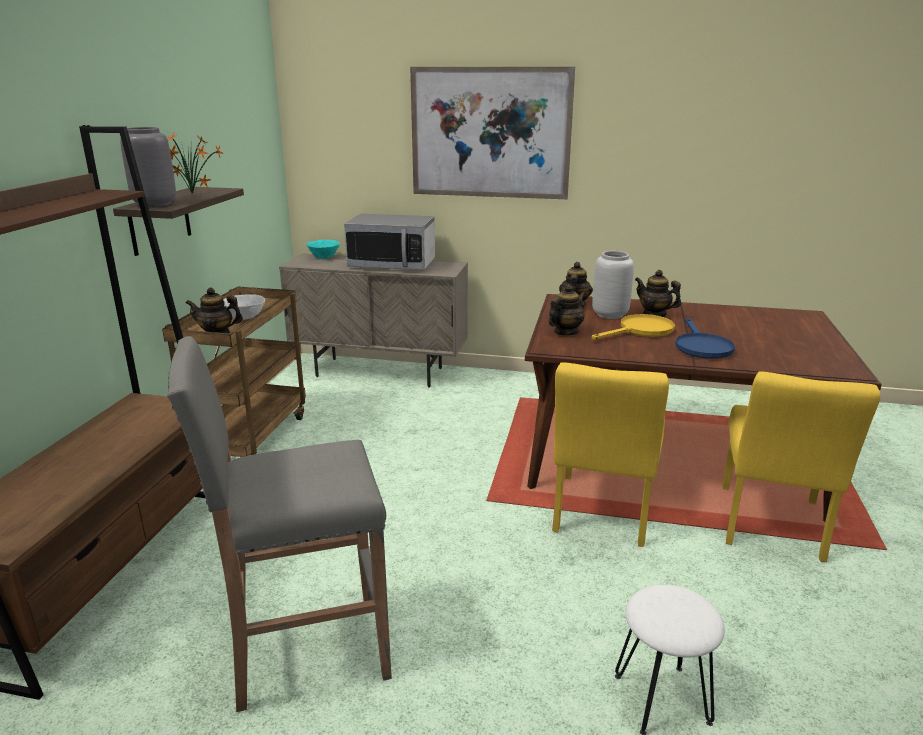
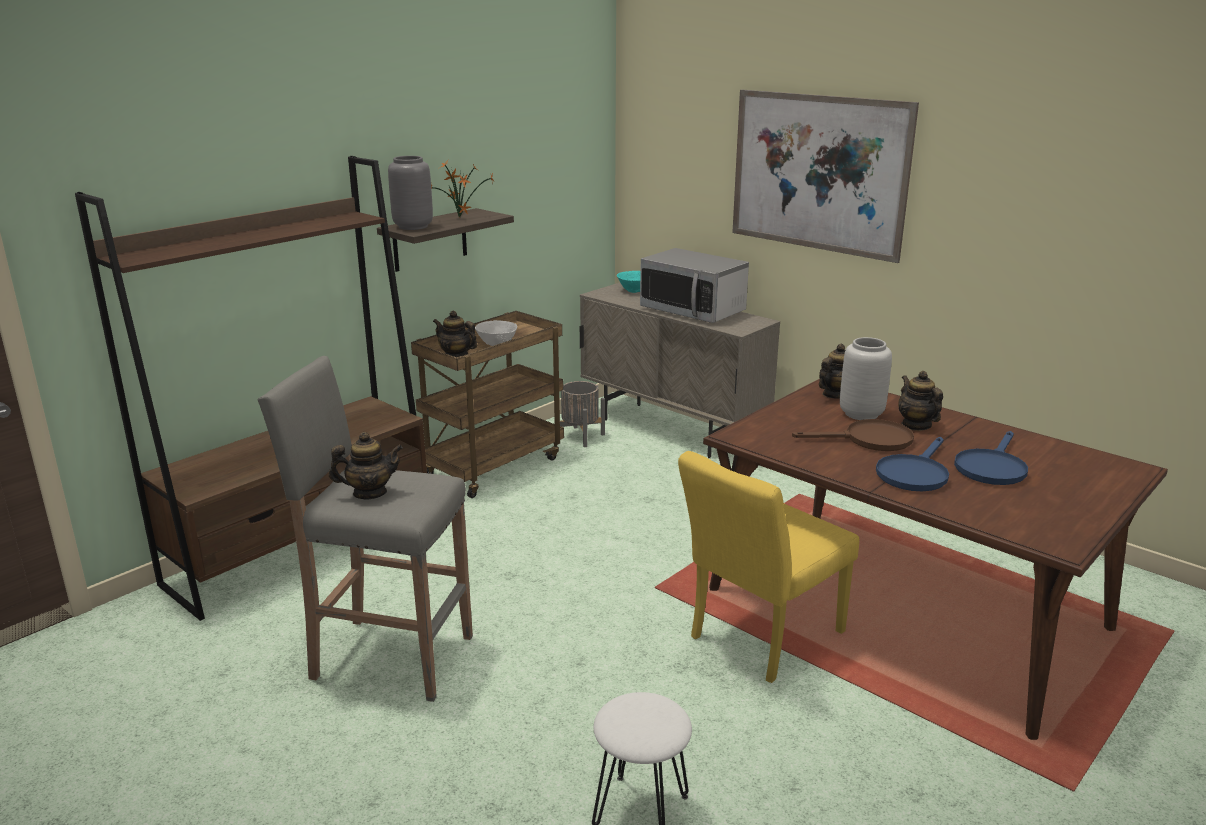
camera: 30 degrees right, 0 degrees up
teapot [549,284,586,335] -> teapot moved to [329,432,403,500]
yellow frying pan [592,314,675,340] -> brown frying pan [792,419,914,451]
yellow chair [722,372,881,562] -> none
none -> grey planter [560,381,605,447]
none -> blue frying pan [954,431,1028,485]

